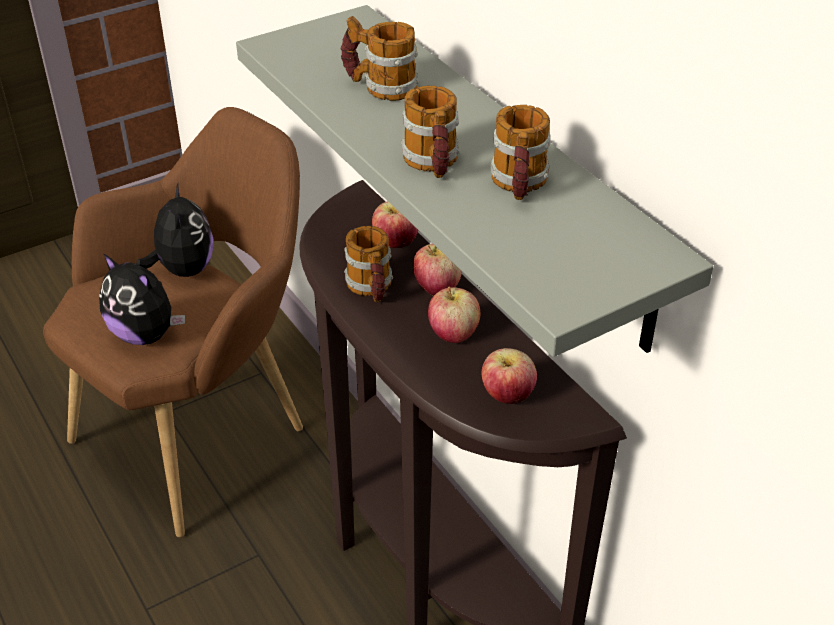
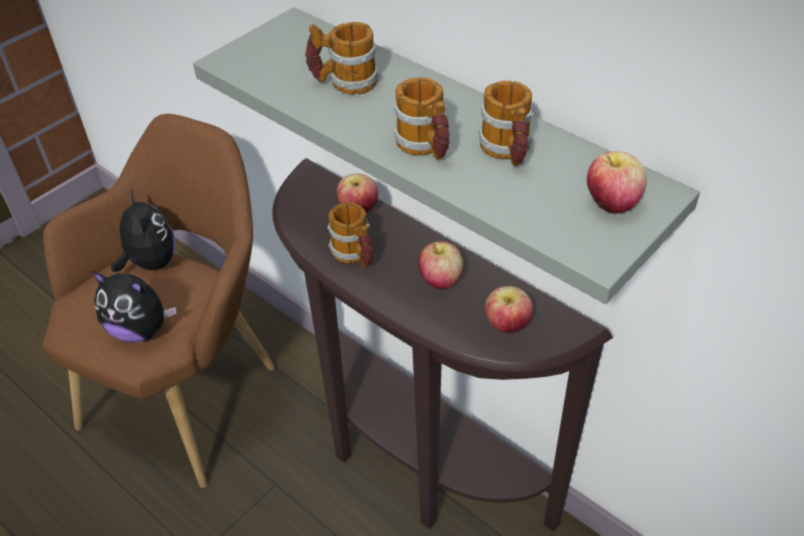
camera: 15 degrees left, 5 degrees up
apple [413,244,462,296] -> apple moved to [587,151,647,214]

